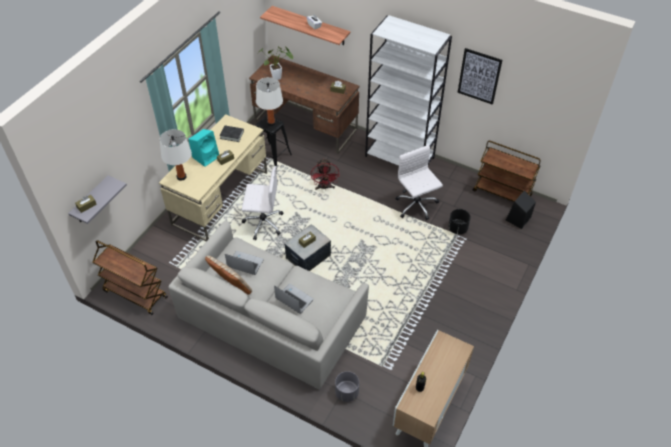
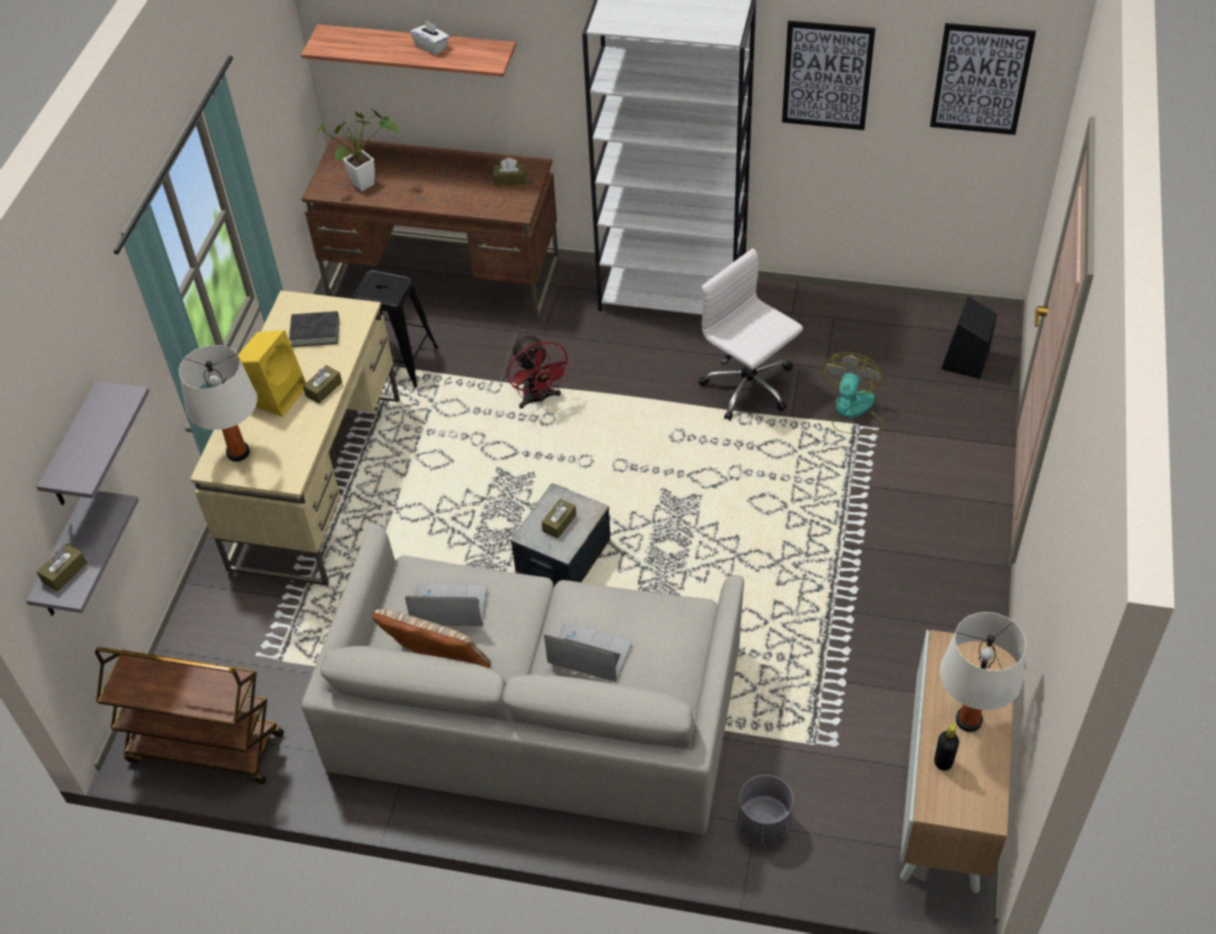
camera: 15 degrees left, 0 degrees up
turquoise speaker [188,129,219,167] -> yellow speaker [238,330,306,417]
white office chair [242,166,283,240] -> none
white table lamp [256,77,283,126] -> white table lamp moved to [940,612,1026,732]
black planter [448,209,471,234] -> fan [823,352,884,435]
brown cart [472,141,541,202] -> none
none -> grey shelf [36,381,149,505]
none -> picture [930,23,1036,135]

